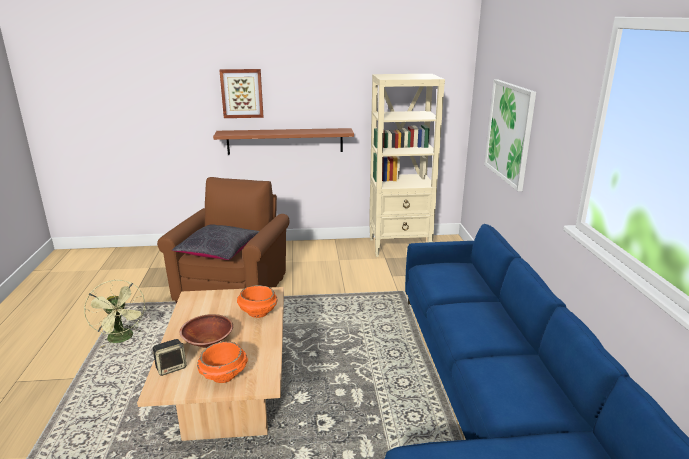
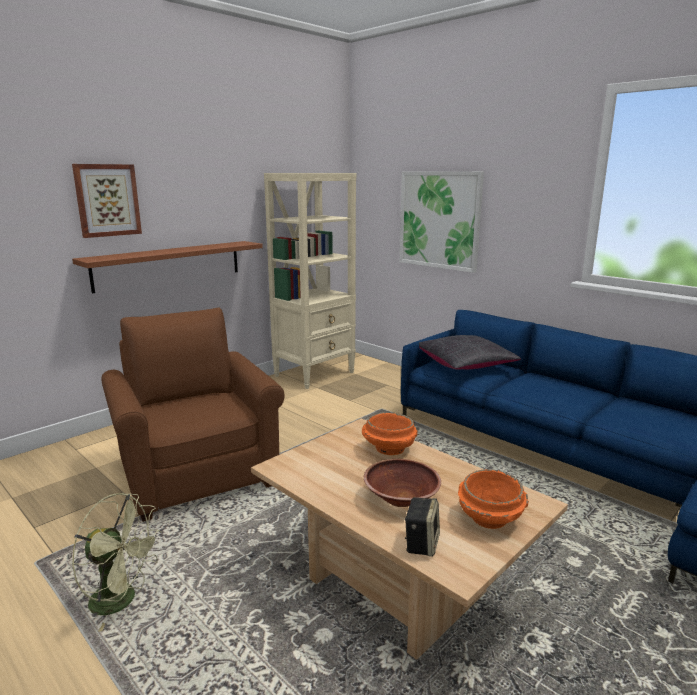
camera: 40 degrees left, 5 degrees down
black pillow [172,224,259,260] -> black pillow moved to [419,335,521,370]

